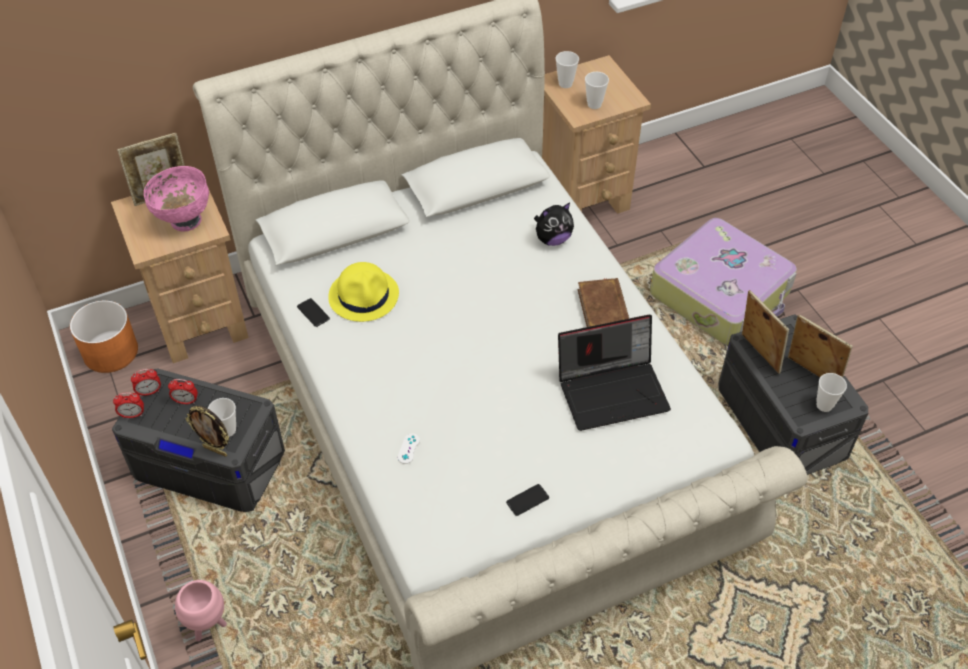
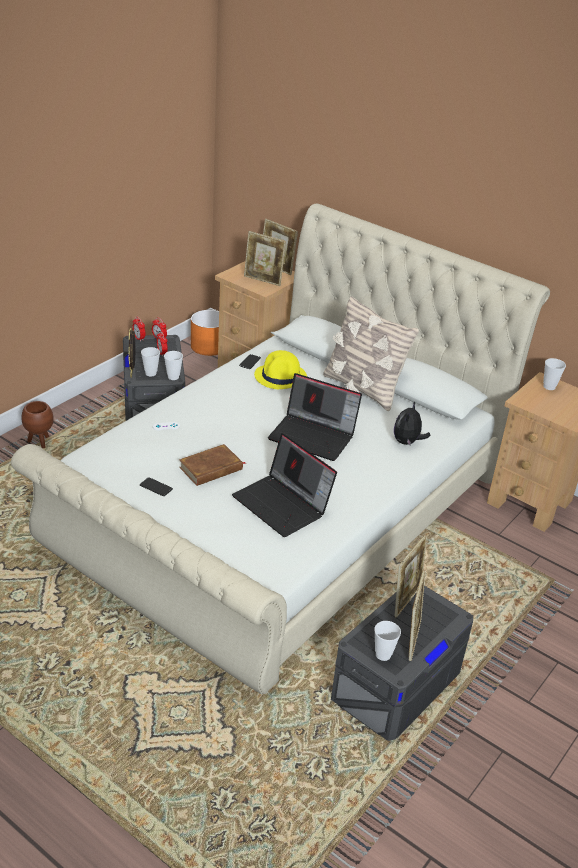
camera: 60 degrees right, 15 degrees down
pink bowl [144,166,209,232] -> picture frame [244,231,286,286]
pink planter [175,580,227,641] -> brown planter [21,401,54,448]
plush toy [534,203,574,246] -> plush toy turned 75 degrees clockwise [394,402,431,446]
brown book [578,278,629,327] -> brown book moved to [179,444,246,486]
cup [585,72,609,109] -> cup moved to [164,351,183,380]
suitcase [650,218,797,345] -> none
none -> laptop [268,373,362,461]
none -> beige pillow [323,297,419,411]

